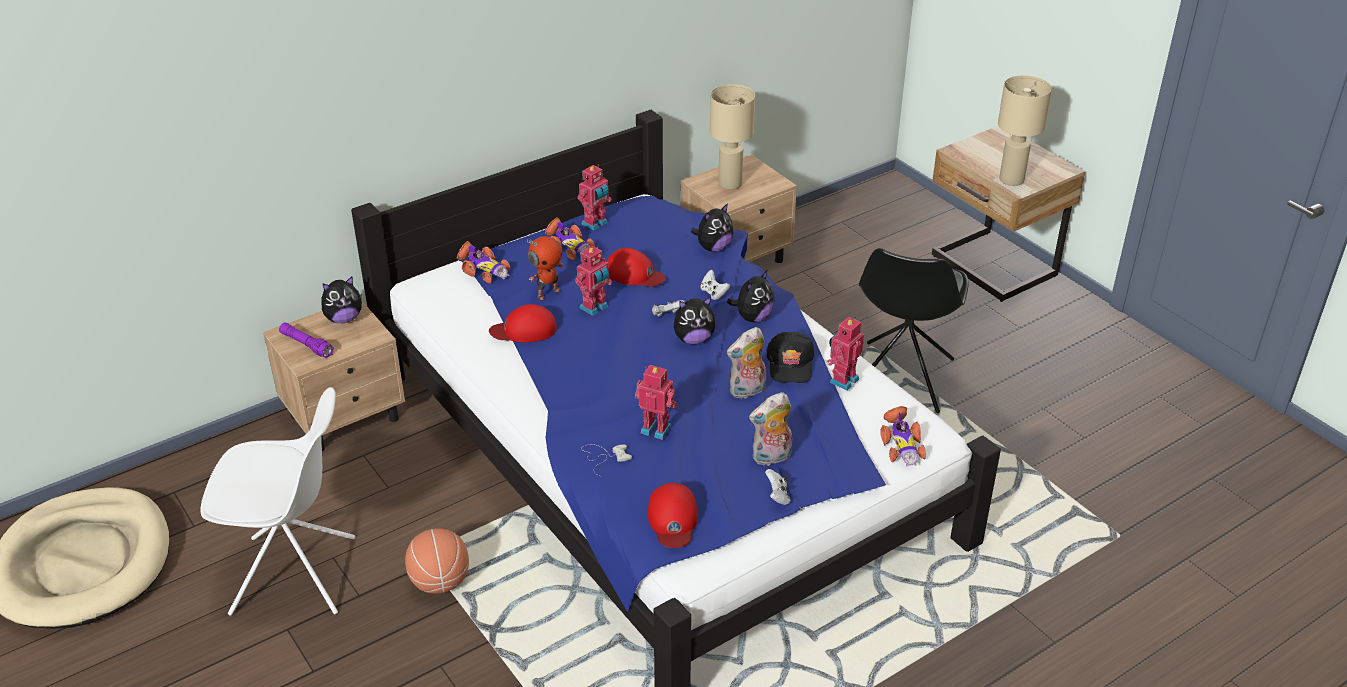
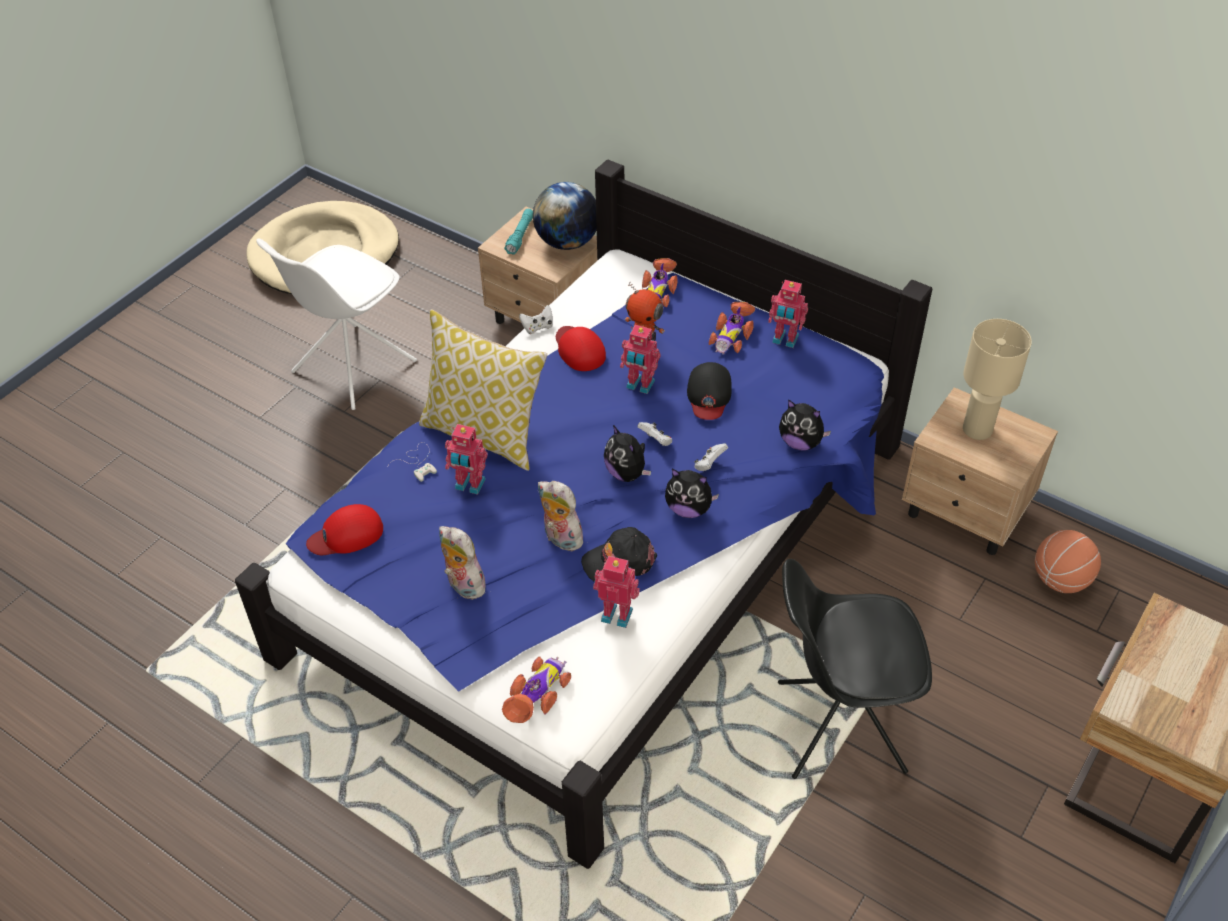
camera: 70 degrees right, 10 degrees up
white chair [200,387,355,616] -> white chair turned 60 degrees clockwise [256,238,417,410]
purple flashlight [279,323,334,358] -> turquoise flashlight [504,209,533,255]
plush toy [322,277,362,323] -> globe [533,182,597,250]
basketball [405,528,469,594] -> basketball moved to [1035,530,1101,593]
red cap [607,248,666,287] -> black cap [687,362,732,420]
toy robot [635,365,678,440] -> toy robot turned 105 degrees clockwise [445,424,488,495]
white game controller [765,469,790,505] -> white game controller moved to [519,305,553,334]
toy car [881,406,926,467] -> toy car turned 150 degrees clockwise [502,657,571,723]
beige table lamp [998,75,1052,186] -> none
none -> pillow [419,309,547,471]

